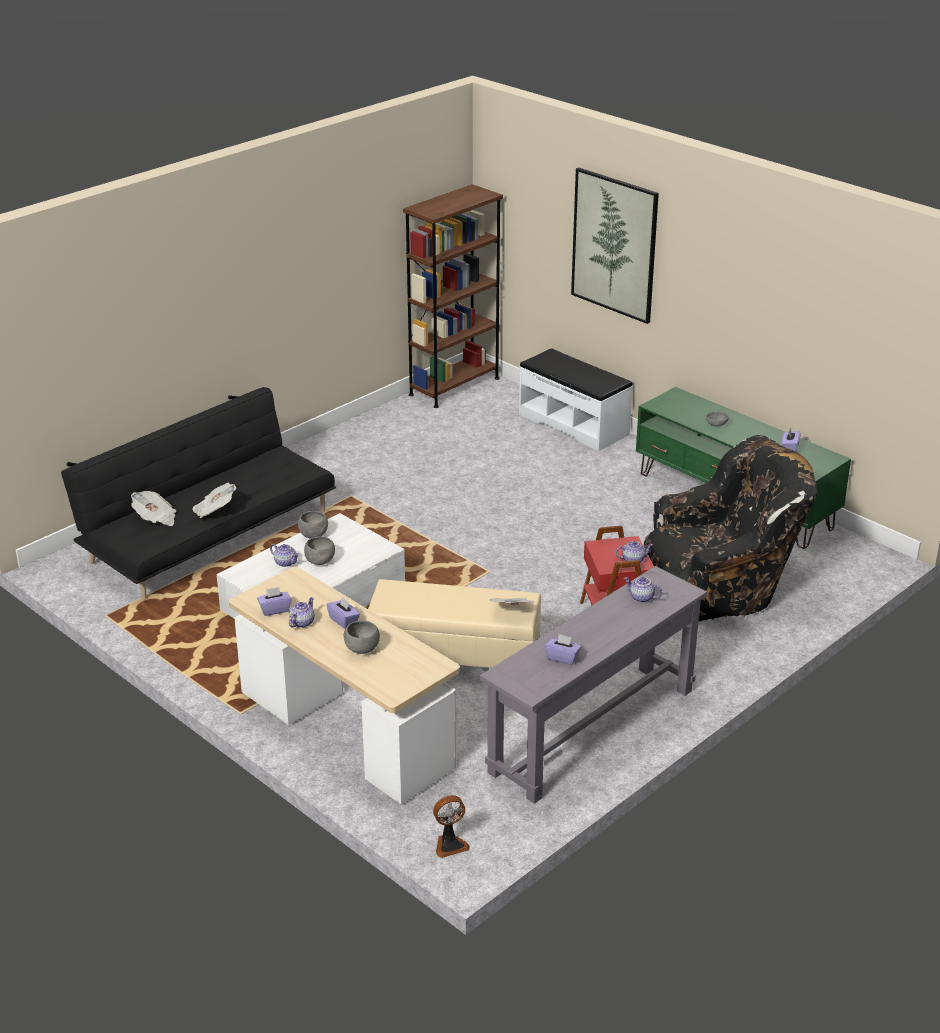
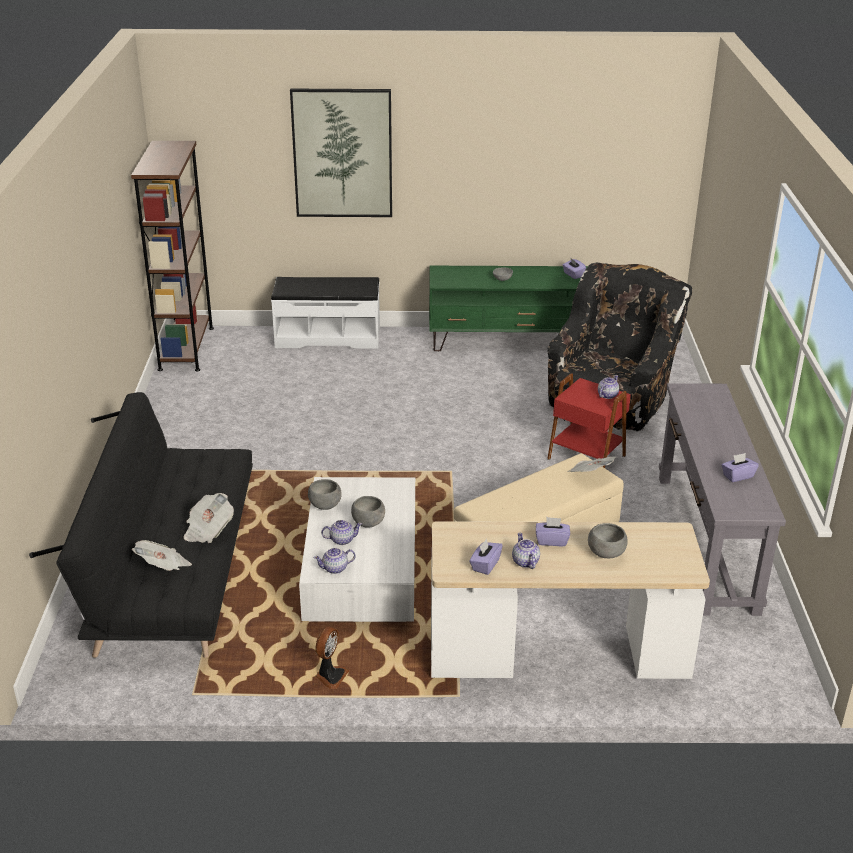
camera: 45 degrees left, 0 degrees up
fan [433,795,470,858] -> fan moved to [315,627,349,689]
teapot [624,577,662,603] -> teapot moved to [314,548,355,574]

